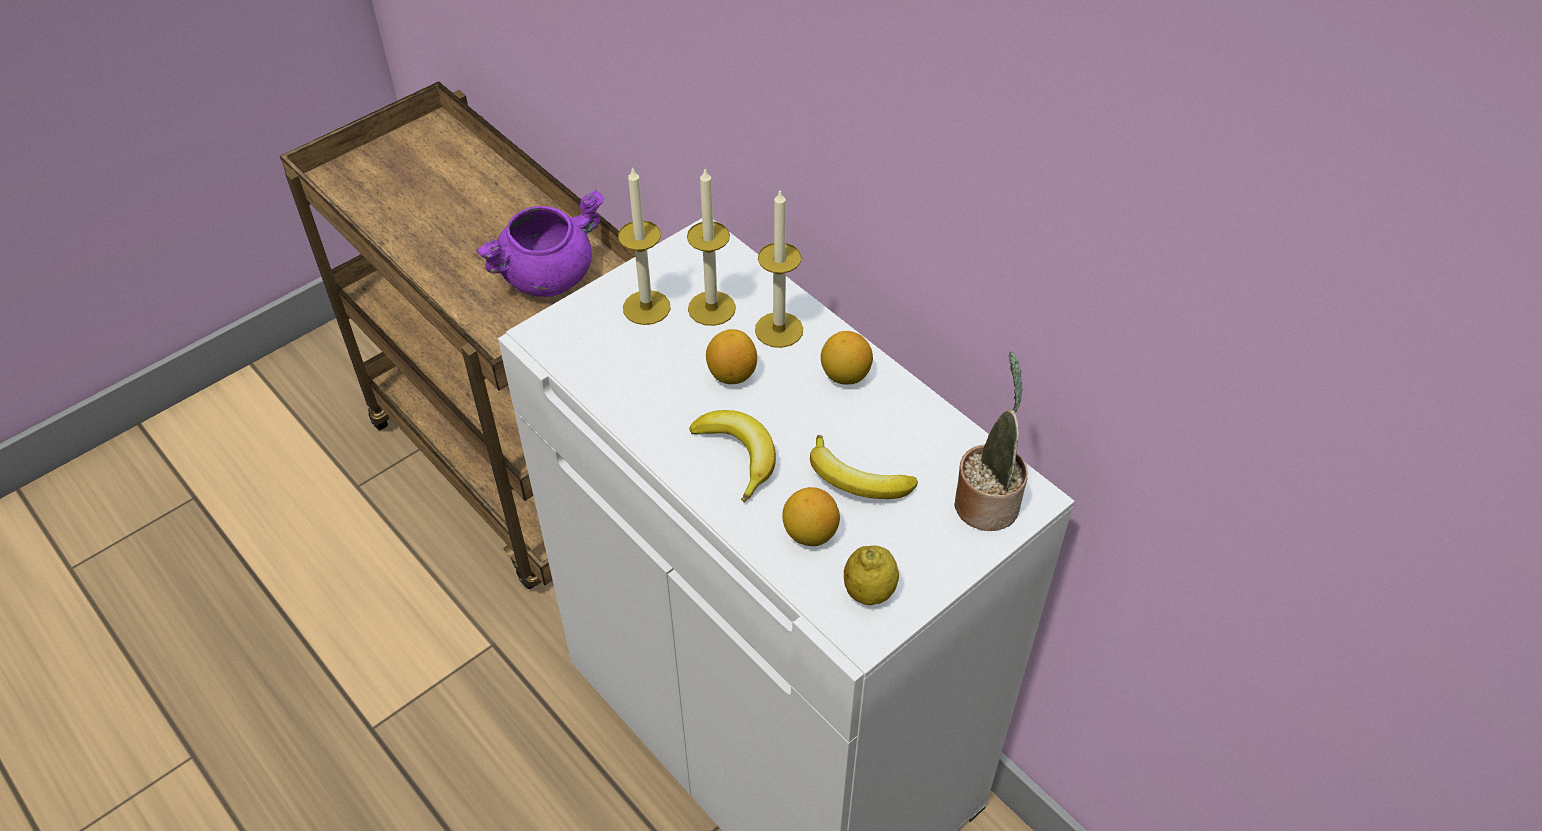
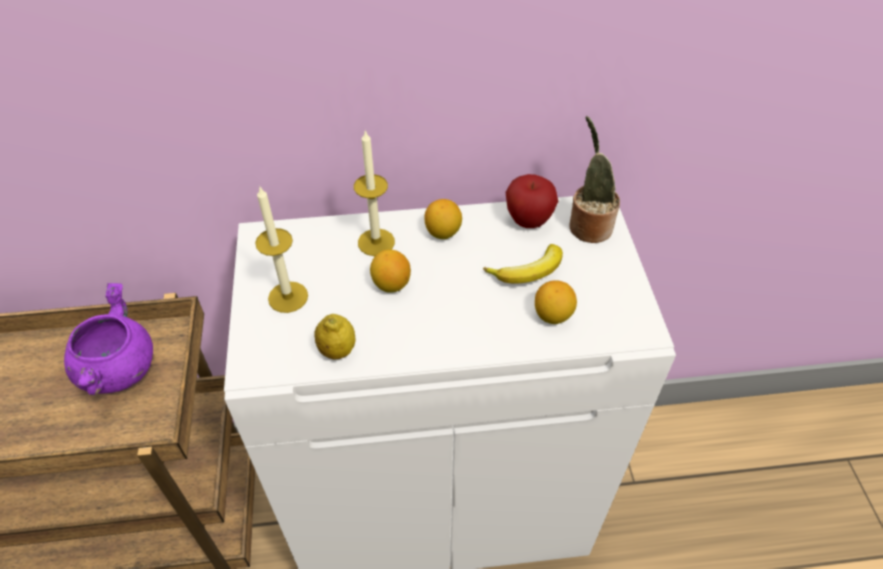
camera: 55 degrees left, 0 degrees up
candle [687,167,736,326] -> none
banana [689,410,776,502] -> none
lemon [844,545,899,605] -> lemon moved to [314,314,355,359]
none -> apple [506,174,558,228]

